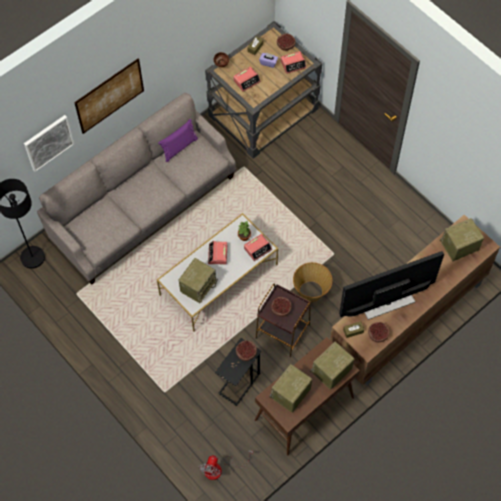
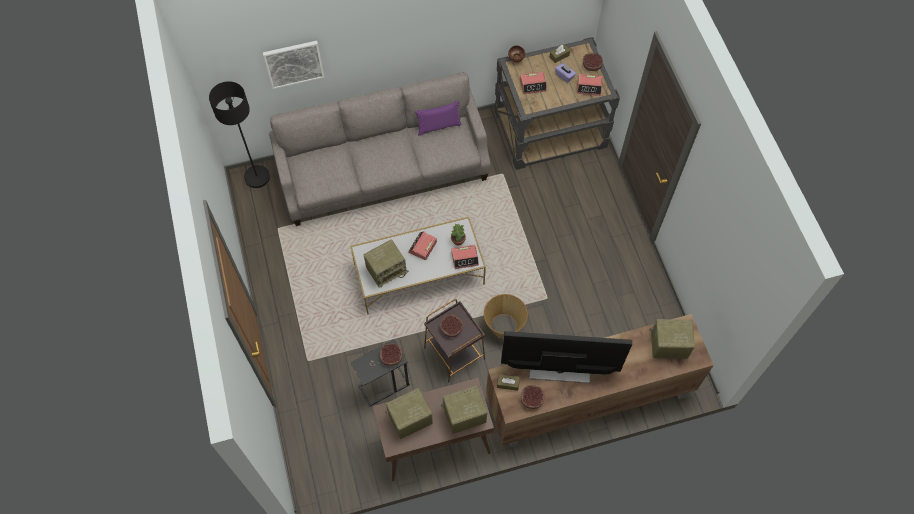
camera: 25 degrees right, 0 degrees up
picture [74,58,144,134] -> none
fan [199,450,253,480] -> none

